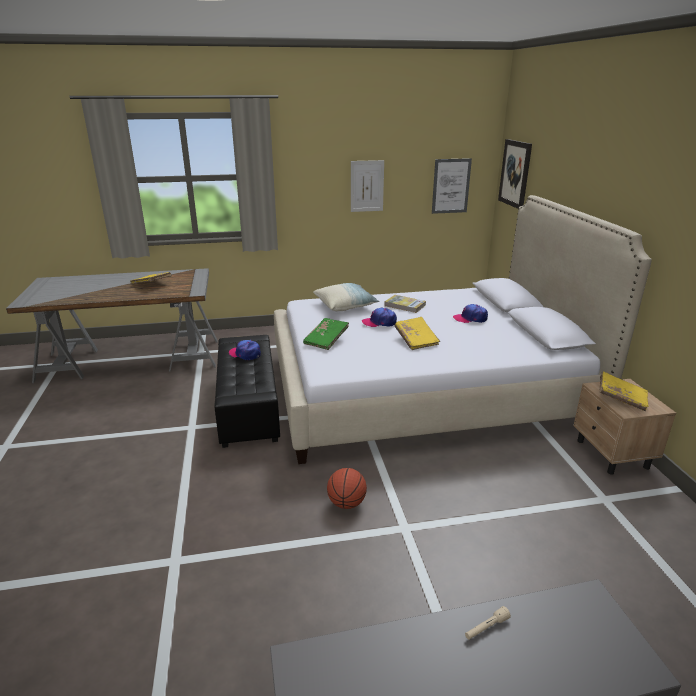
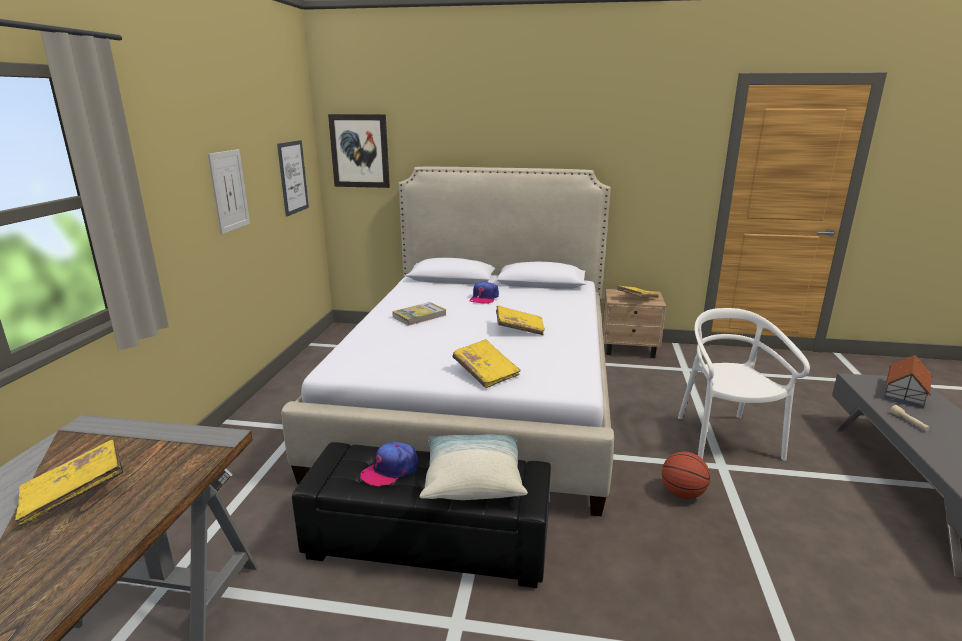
camera: 70 degrees left, 5 degrees down
green book [303,318,349,350] -> yellow book [452,339,521,388]
pillow [313,283,379,311] -> pillow moved to [419,434,528,500]
cap [362,308,397,327] -> none
none -> white chair [678,308,810,461]
none -> toy house [883,355,932,409]

